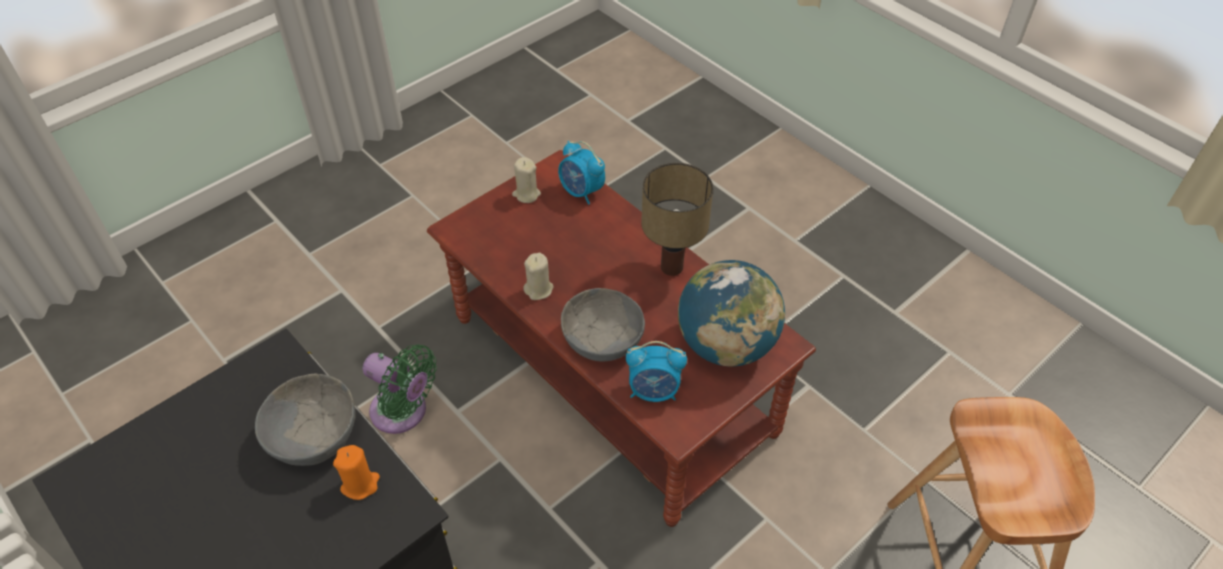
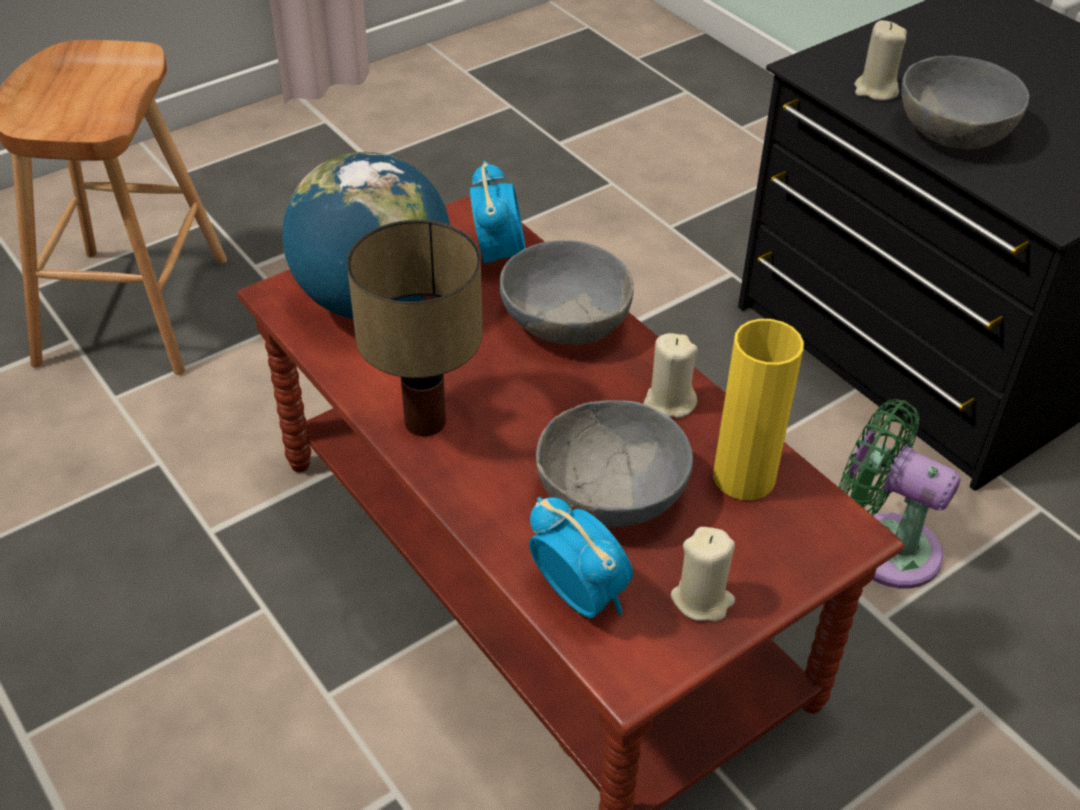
camera: 175 degrees left, 5 degrees down
orange candle [333,445,380,500] -> beige candle [854,20,907,101]
alarm clock [626,341,687,402] -> alarm clock turned 75 degrees clockwise [470,161,525,263]
none -> grey bowl [536,400,693,527]
none -> yellow vase [713,319,804,500]

